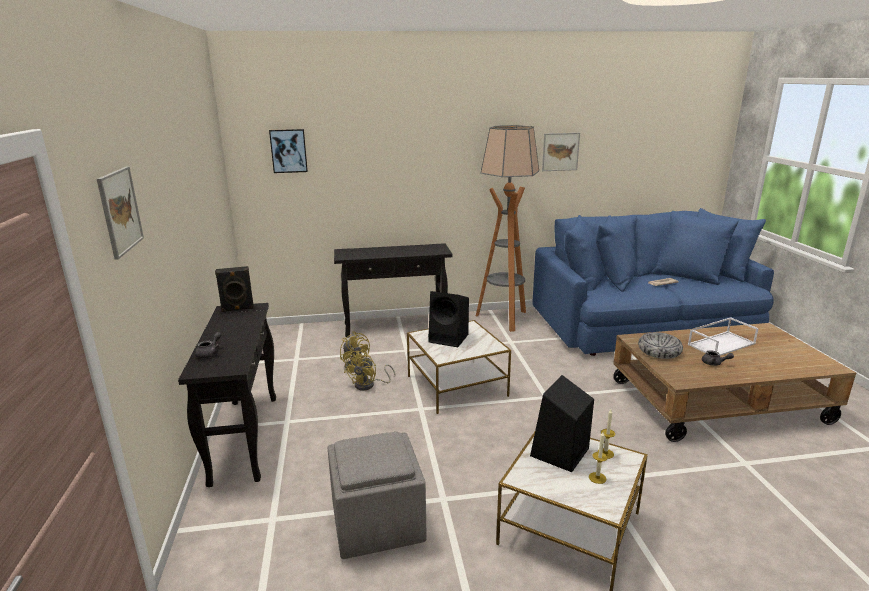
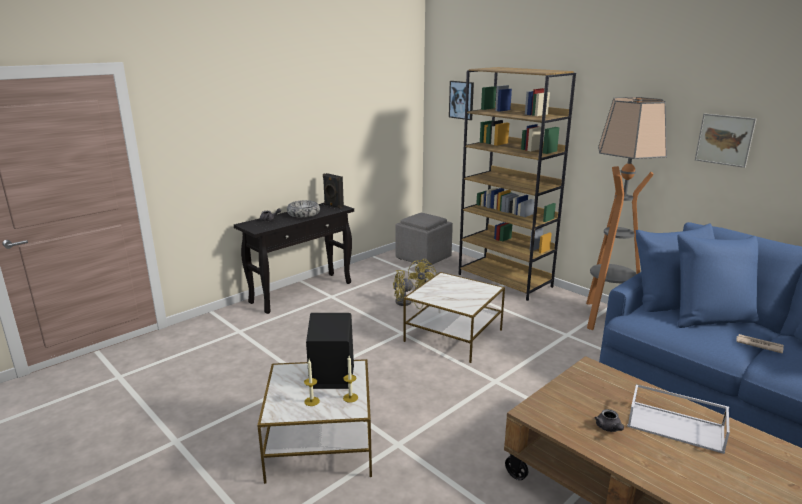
camera: 55 degrees right, 0 degrees up
picture [97,166,144,260] -> none
grey ottoman [328,432,426,559] -> grey ottoman moved to [395,213,453,267]
black console table [334,243,452,337] -> brown bookcase [459,67,576,301]
black speaker [428,291,469,347] -> none
bowl [638,332,683,359] -> bowl moved to [287,200,320,218]

